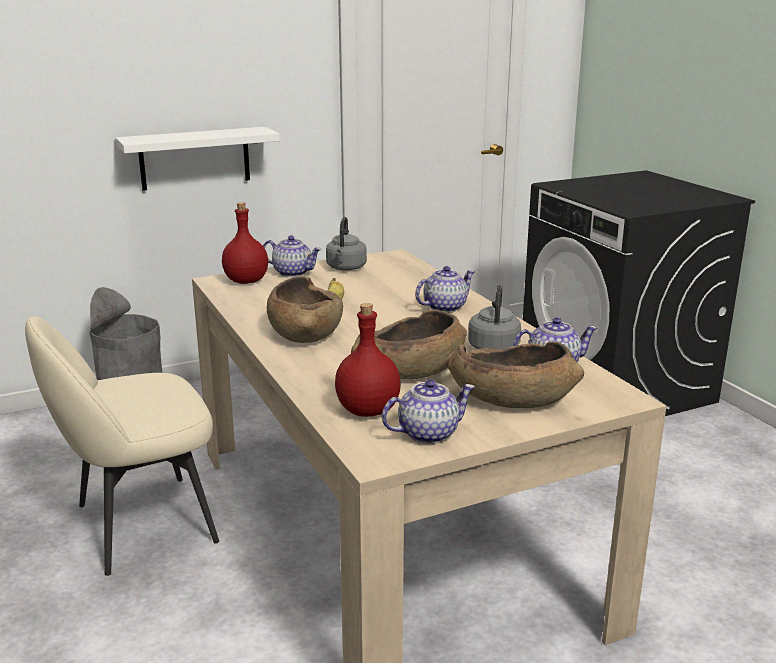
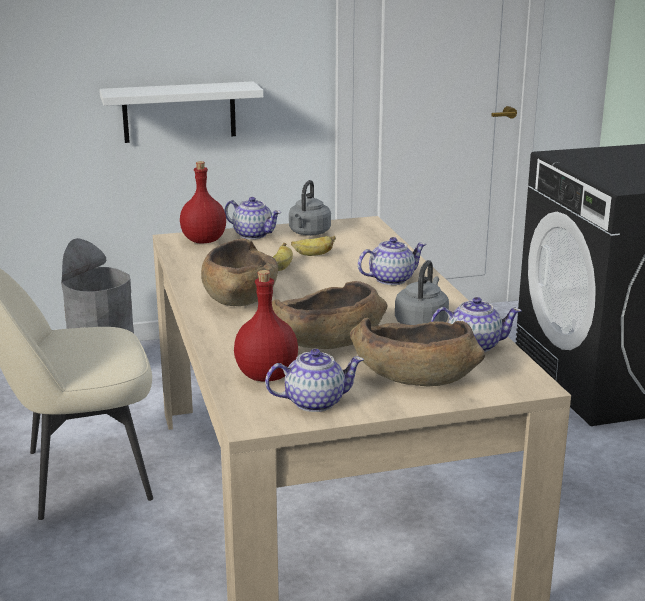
camera: 10 degrees right, 0 degrees up
none -> banana [291,236,336,256]

